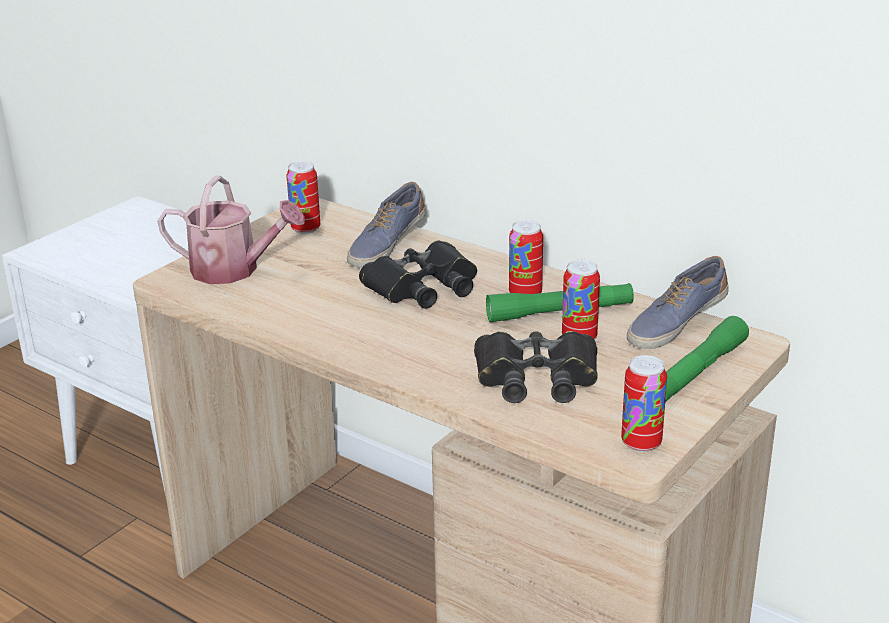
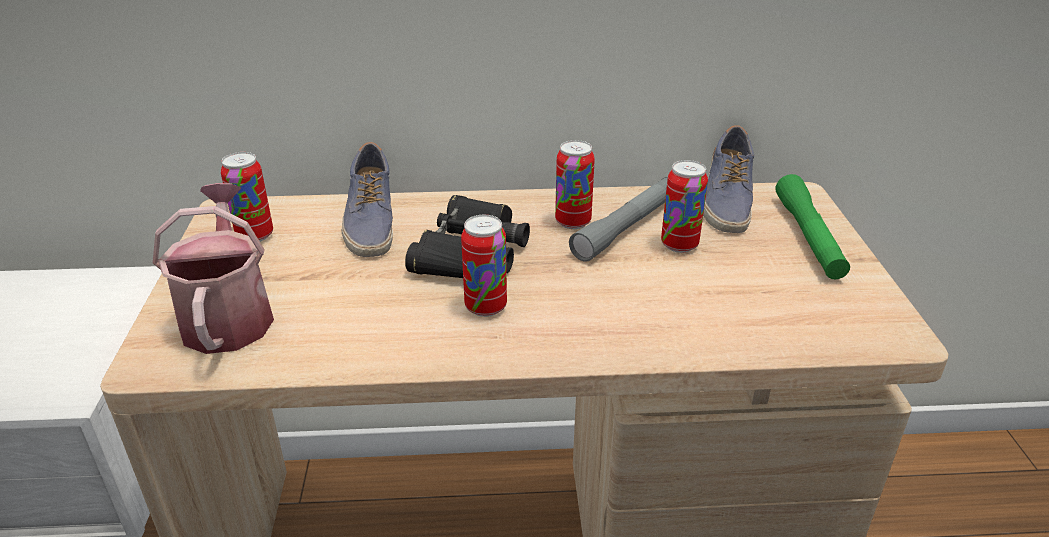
camera: 40 degrees left, 5 degrees up
watering can [157,175,305,284] -> watering can turned 75 degrees counterclockwise [153,183,274,354]
black binoculars [474,331,598,403] -> none
green flashlight [486,283,634,322] -> grey flashlight [569,177,668,262]
can [621,355,667,452] -> can moved to [461,215,507,317]

